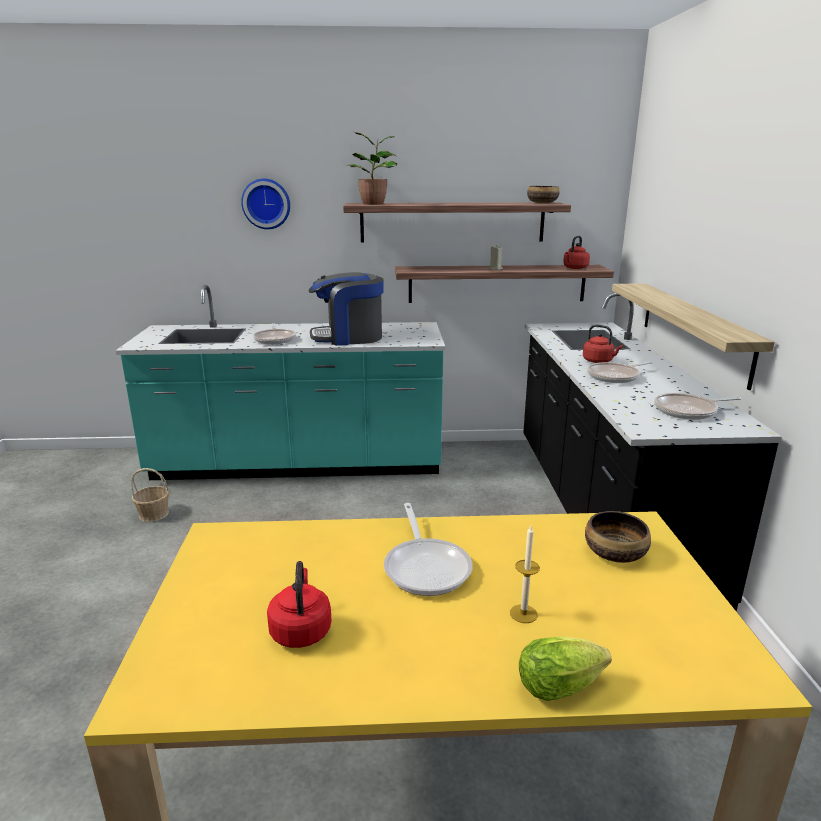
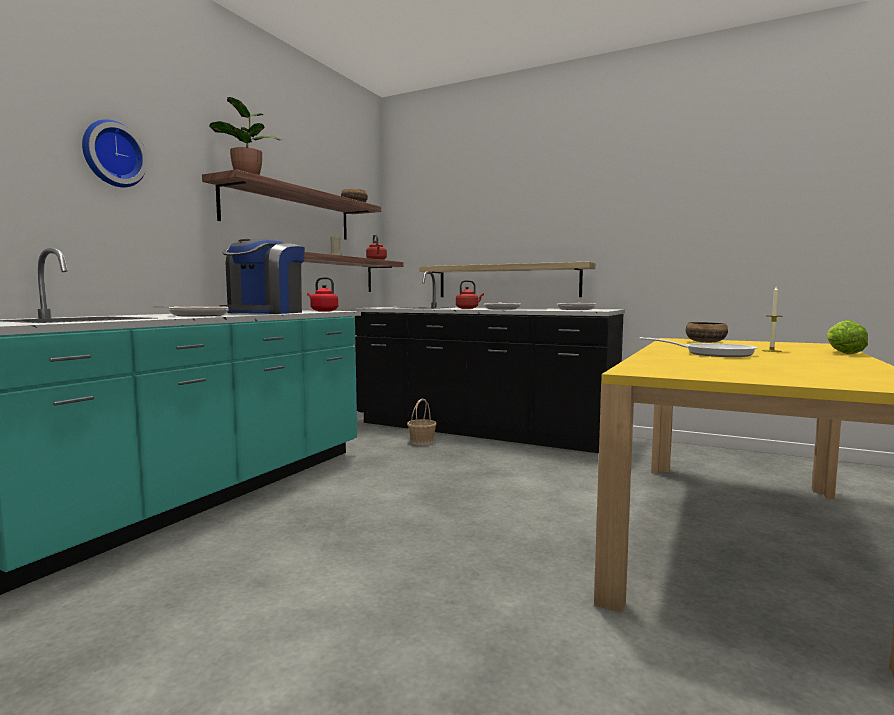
camera: 60 degrees left, 15 degrees down
basket [131,468,170,522] -> basket moved to [407,399,437,445]
red kettle [267,561,332,648] -> red kettle moved to [307,277,338,311]

